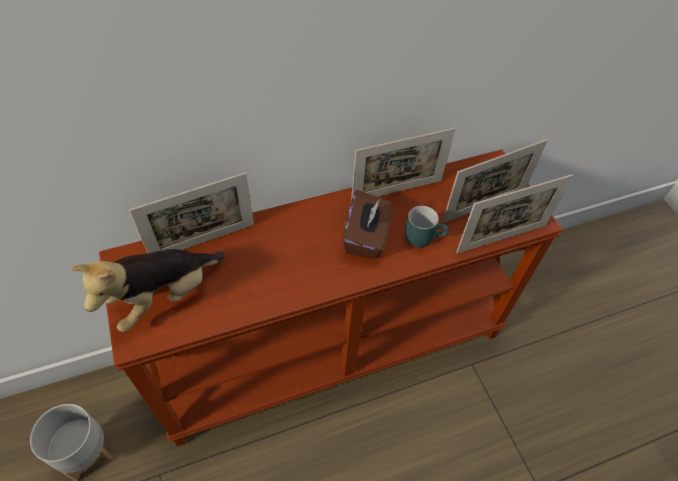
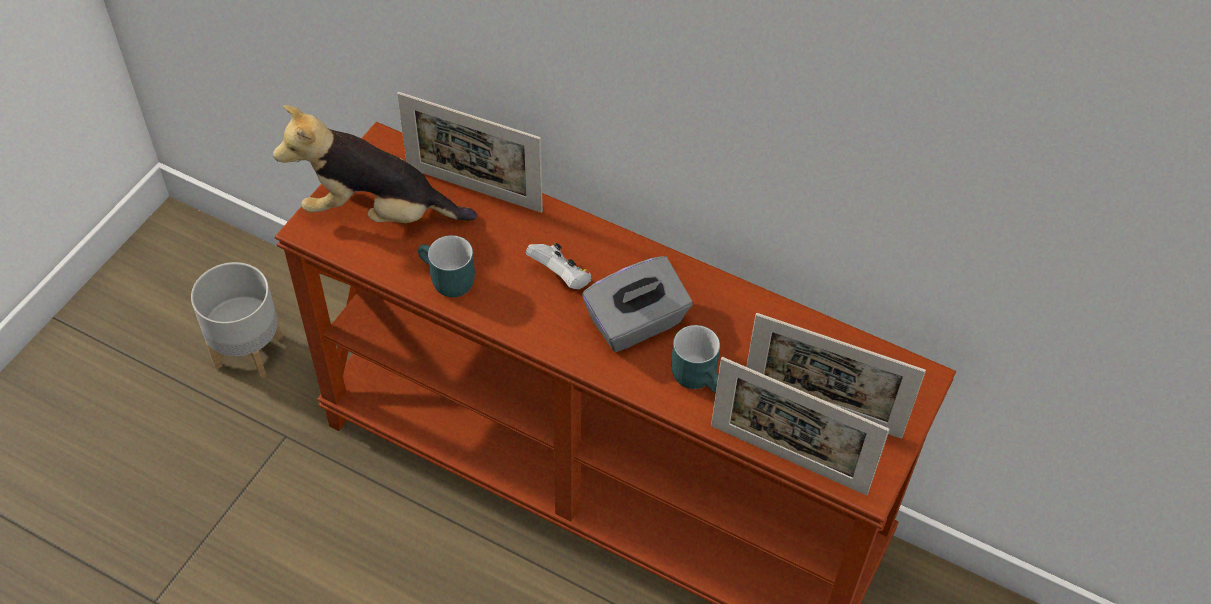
camera: 50 degrees right, 0 degrees up
brown tissue box [343,190,392,259] -> grey tissue box [582,256,692,352]
picture frame [351,128,455,200] -> none
none -> turquoise mug [418,235,475,297]
none -> white game controller [526,243,591,289]

